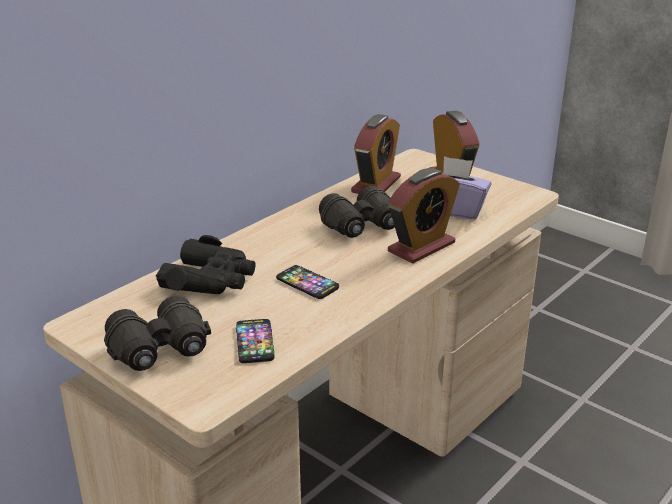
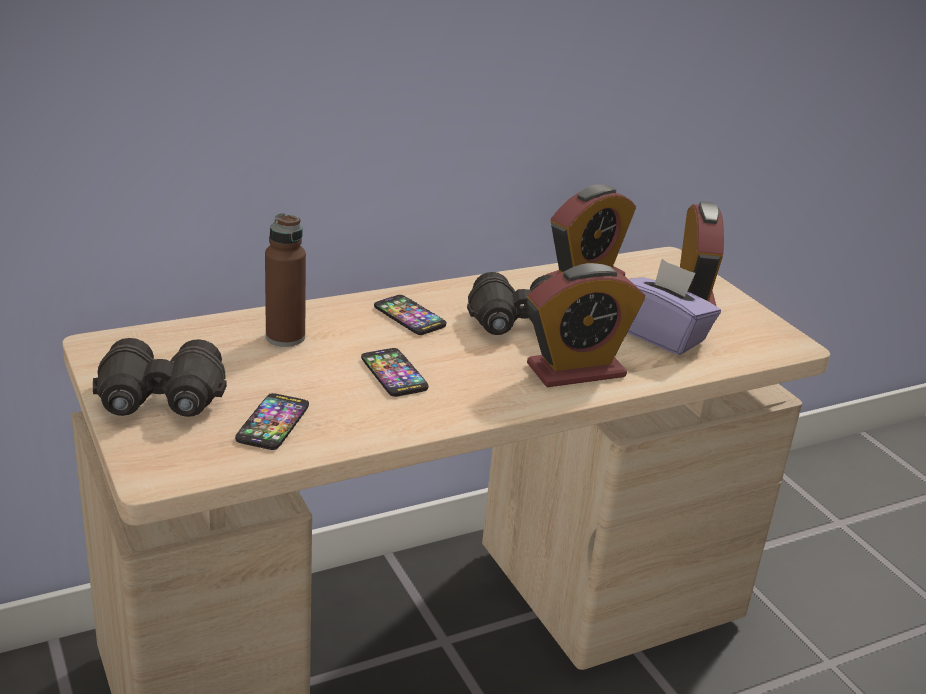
camera: 20 degrees right, 0 degrees up
black binoculars [156,235,256,294] -> brown bottle [265,213,306,347]
none -> phone [374,295,446,335]

